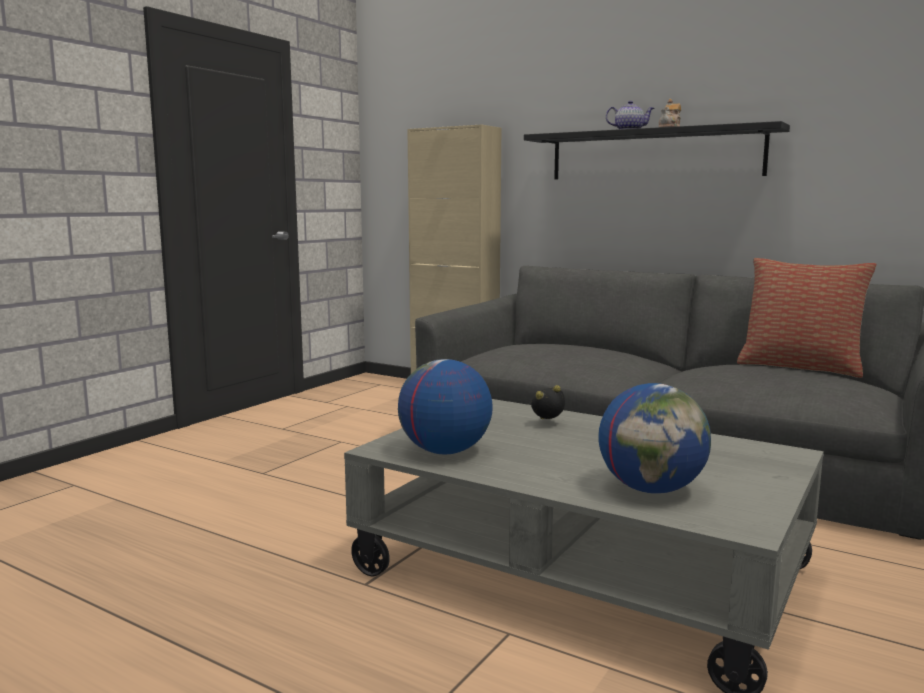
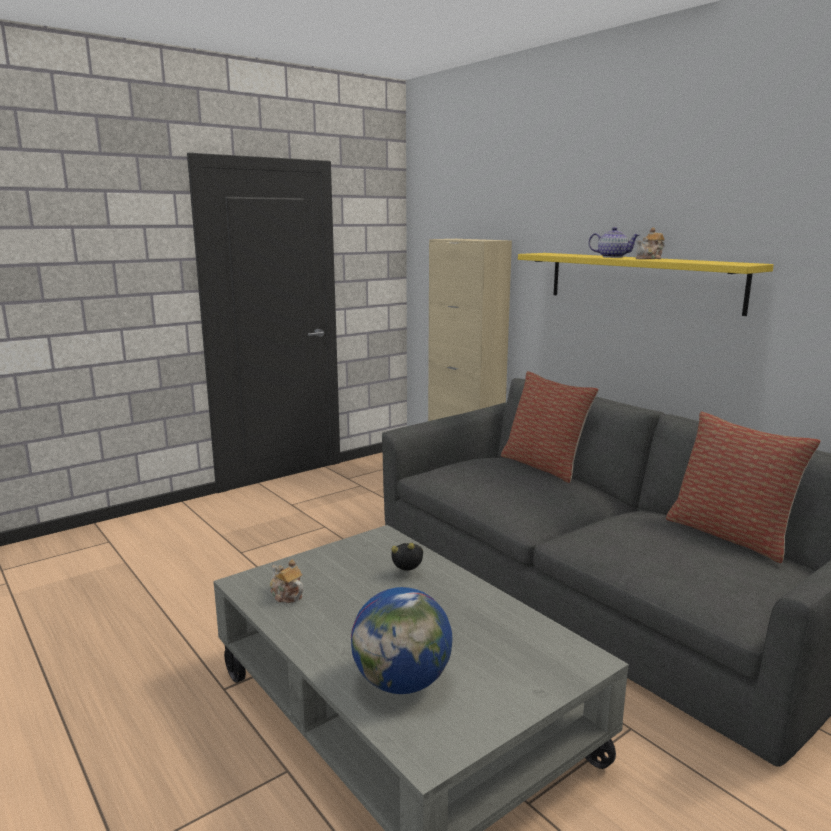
camera: 20 degrees right, 5 degrees up
globe [398,359,493,454] -> teapot [270,559,304,603]
black shelf [524,121,790,179] -> yellow shelf [518,253,774,316]
none -> pillow [501,371,599,483]

